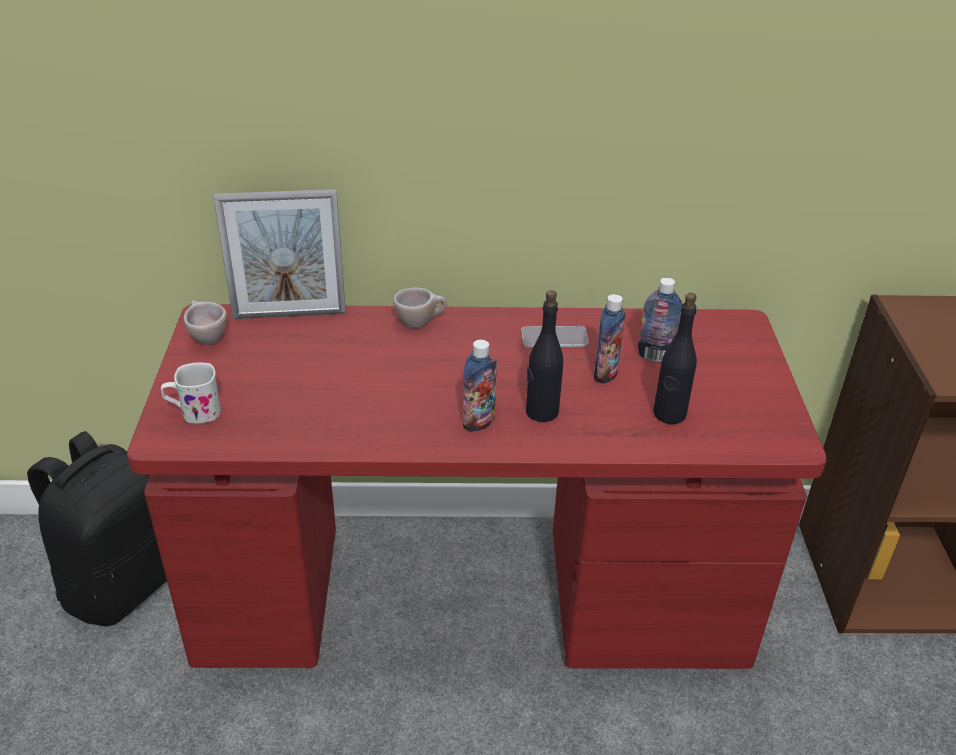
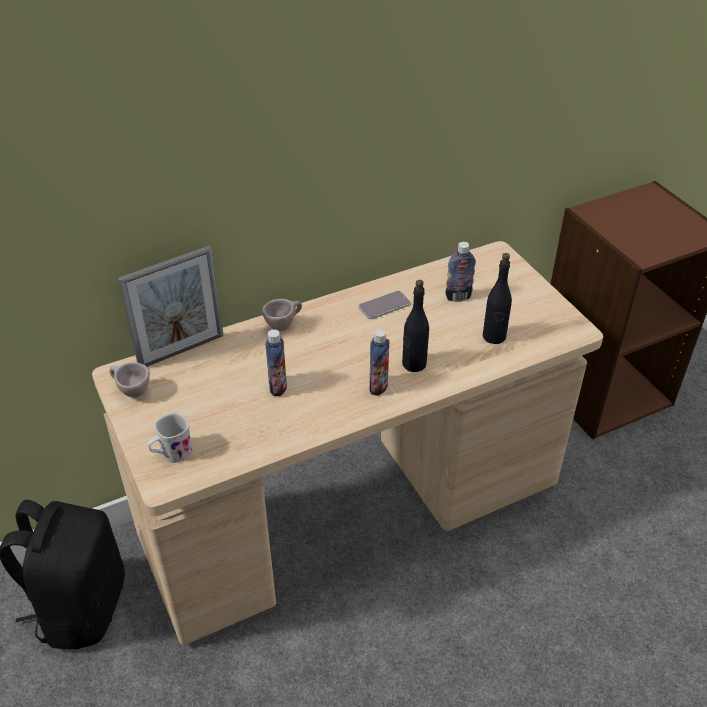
camera: 25 degrees left, 5 degrees up
red desk [127,304,827,669] -> beige desk [92,241,603,645]
bottle [594,294,626,384] -> bottle moved to [265,329,287,396]

